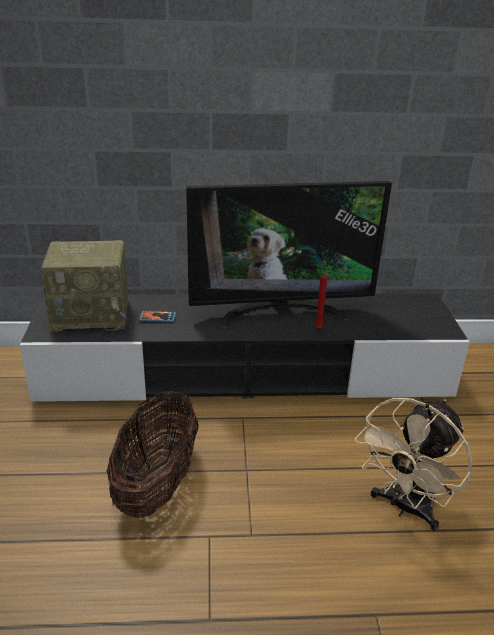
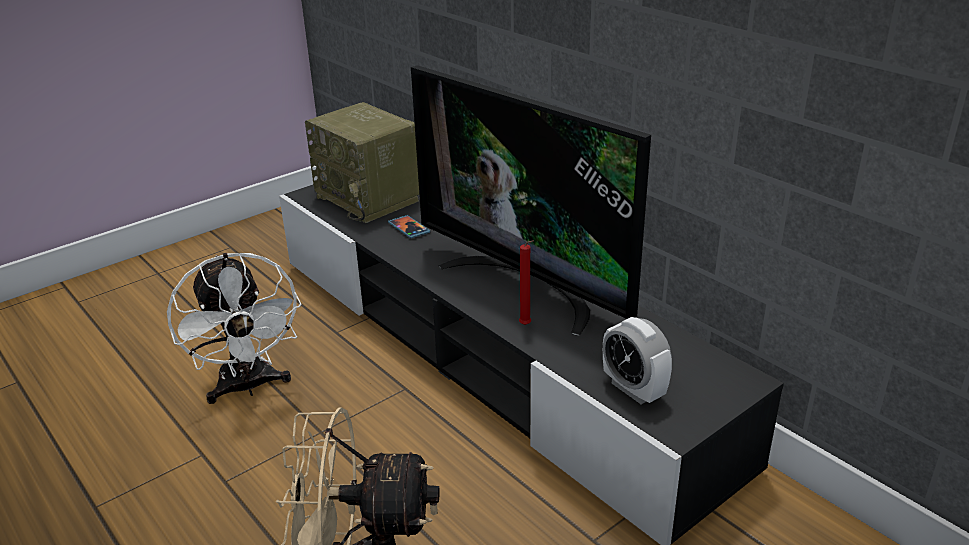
camera: 55 degrees right, 0 degrees up
basket [106,390,199,518] -> white fan [167,253,302,404]
none -> alarm clock [603,317,672,404]

